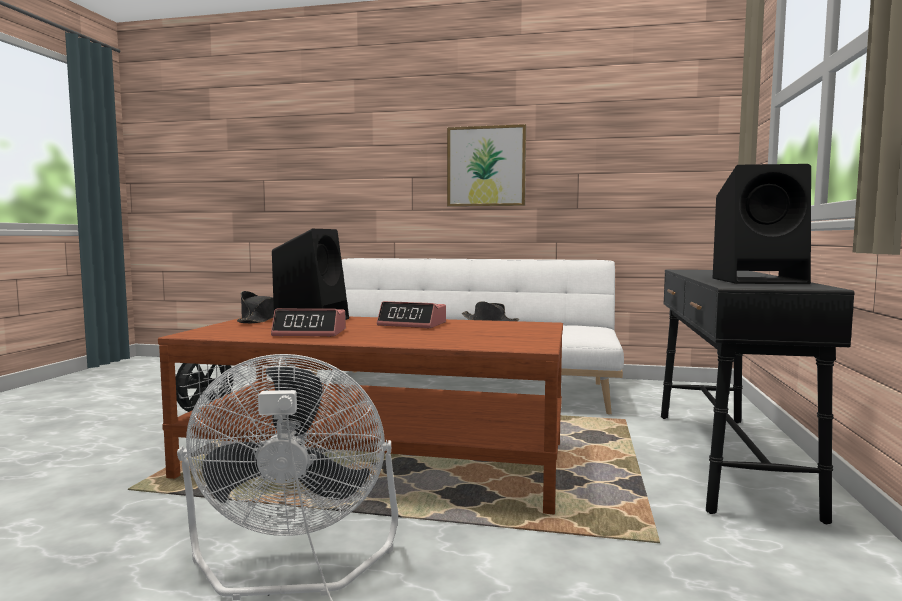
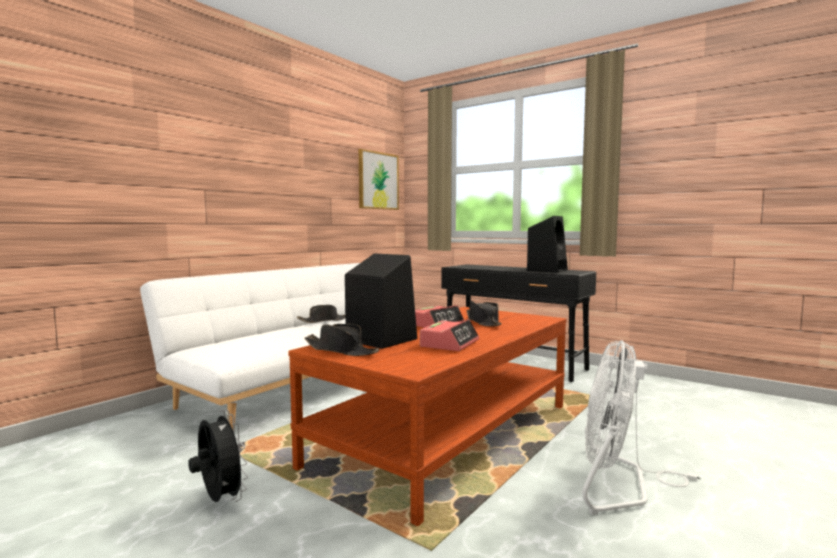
camera: 65 degrees left, 0 degrees up
picture [447,124,526,207] -> picture moved to [359,149,399,210]
none -> black hat [466,300,502,327]

